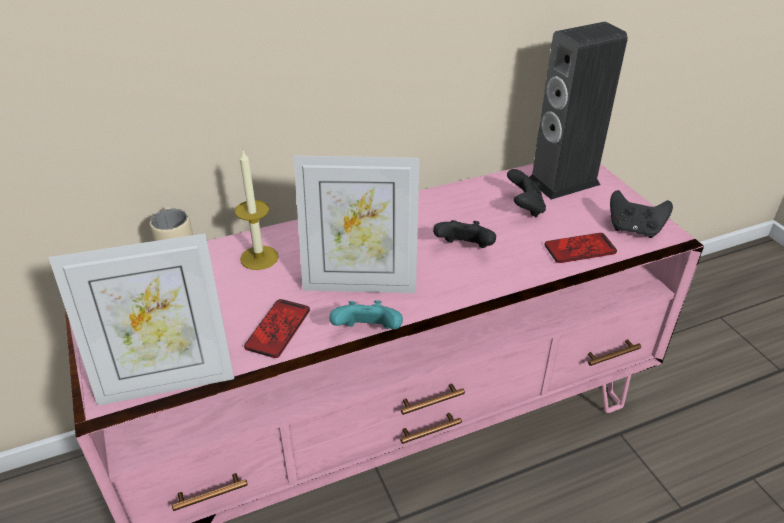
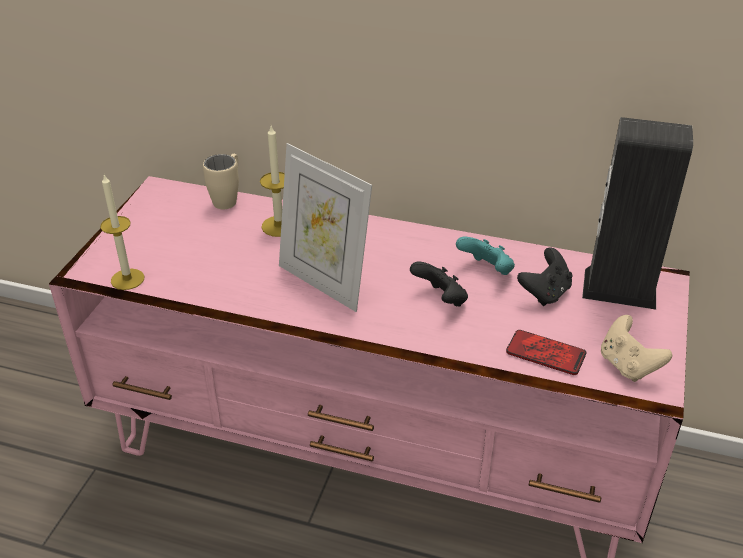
camera: 40 degrees right, 0 degrees up
picture frame [49,233,234,406] -> candle [100,174,144,290]
phone [244,299,310,358] -> none
turquoise game controller [330,300,403,329] -> turquoise game controller moved to [456,237,515,275]
black game controller [610,190,673,238] -> beige game controller [601,315,672,382]

